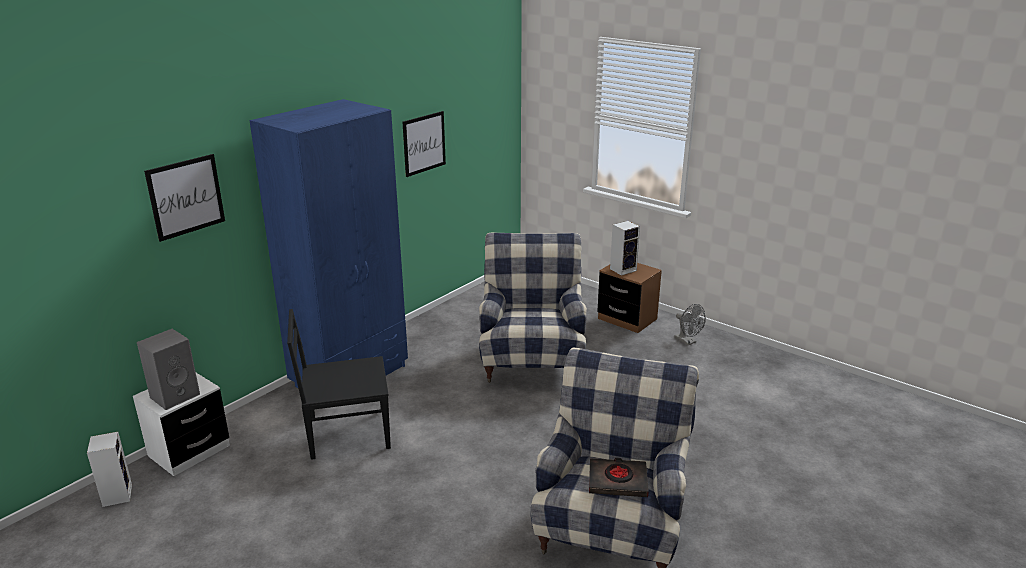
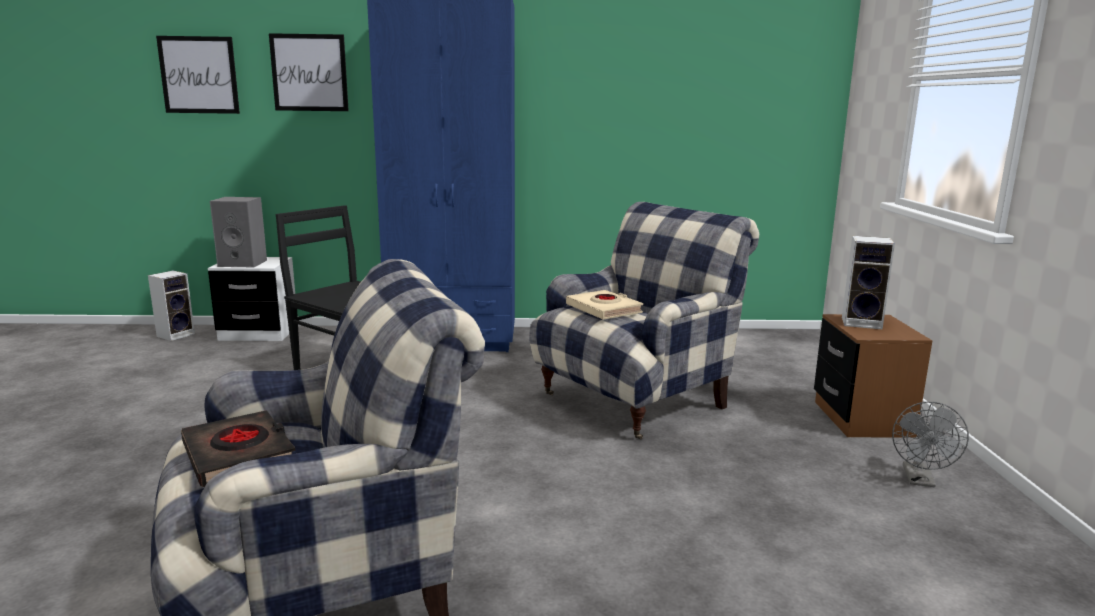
camera: 50 degrees right, 10 degrees down
picture [402,111,446,177] -> picture moved to [156,36,240,114]
none -> beige book [566,290,643,320]

